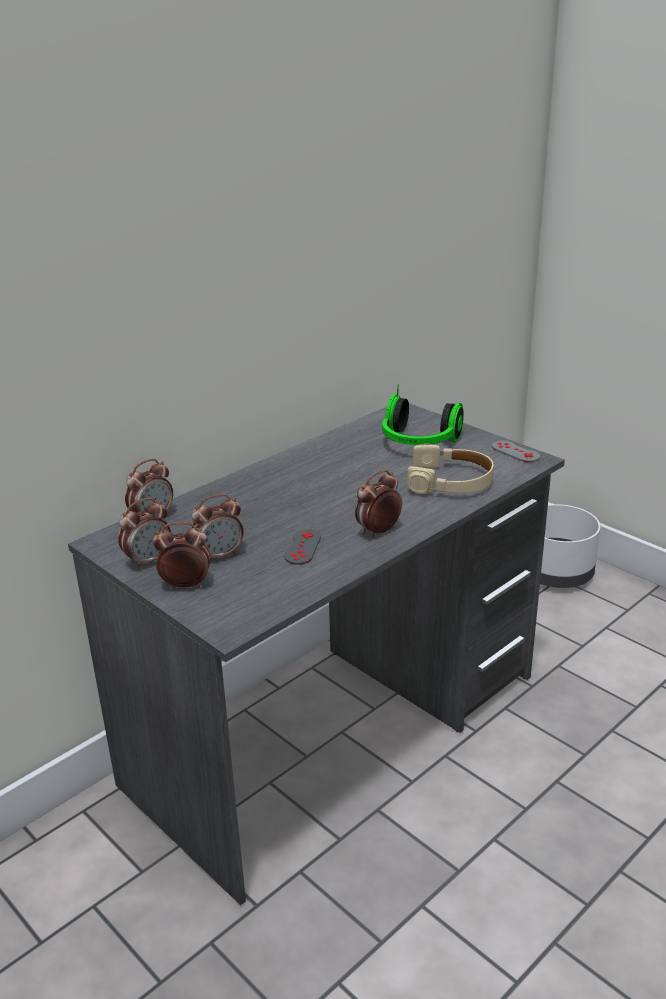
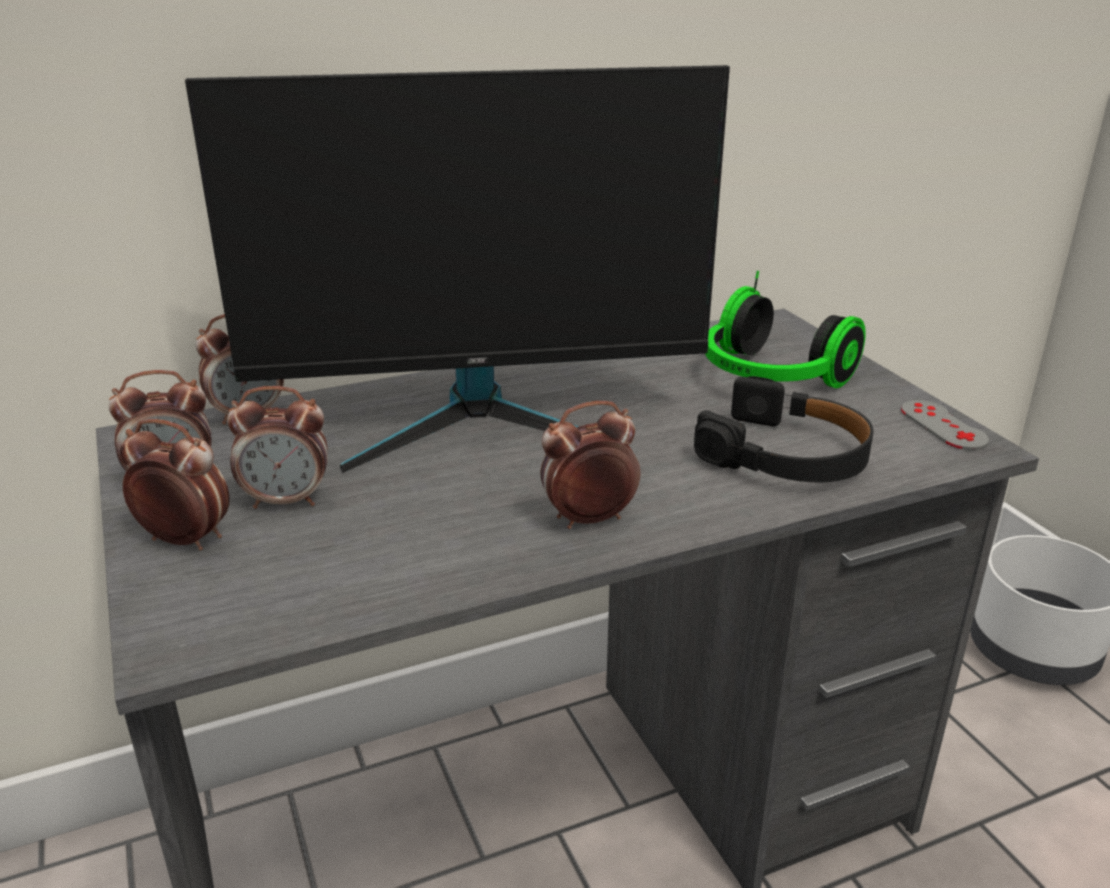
camera: 20 degrees right, 0 degrees up
grey game controller [284,529,321,565] -> none
beige headphones [407,444,494,494] -> black headphones [694,376,874,483]
none -> monitor [185,65,730,473]

